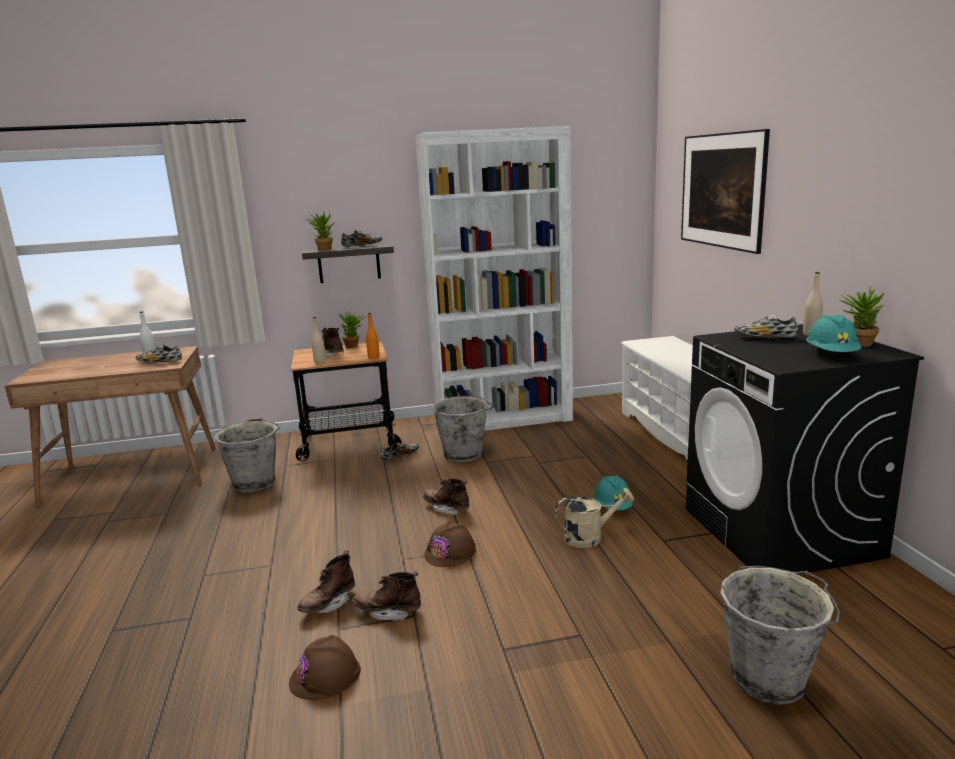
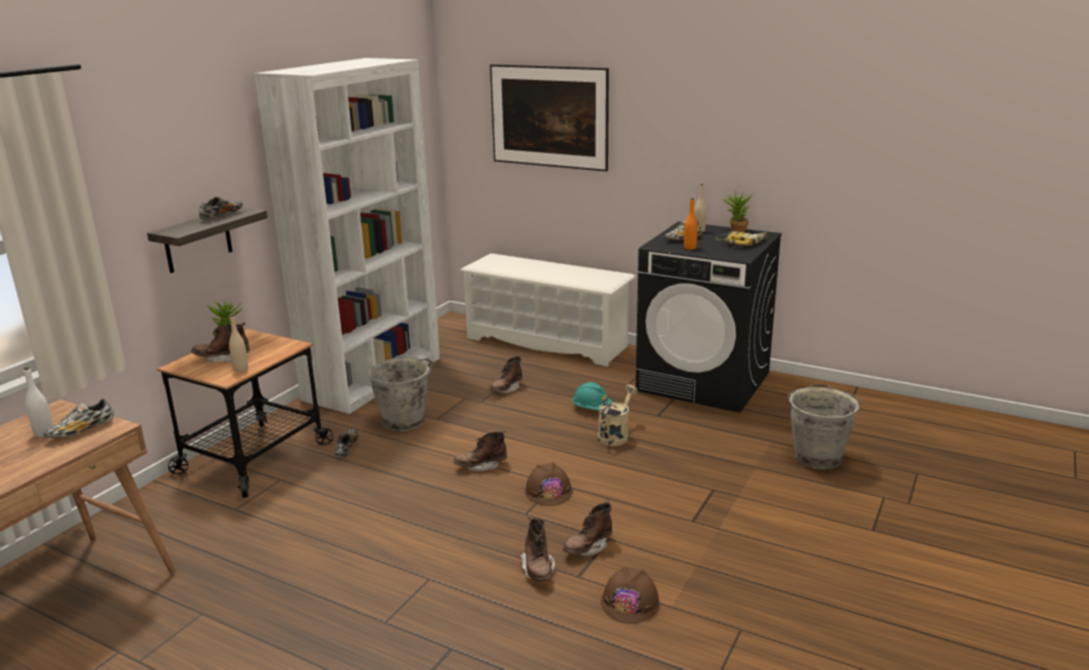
camera: 50 degrees left, 5 degrees up
grey bucket [215,418,281,493] -> none
potted plant [305,211,335,250] -> none
orange bottle [366,313,380,359] -> orange bottle moved to [684,198,698,250]
turquoise hard hat [806,314,861,352] -> power drill [716,231,768,246]
none -> brown boot [490,354,522,393]

